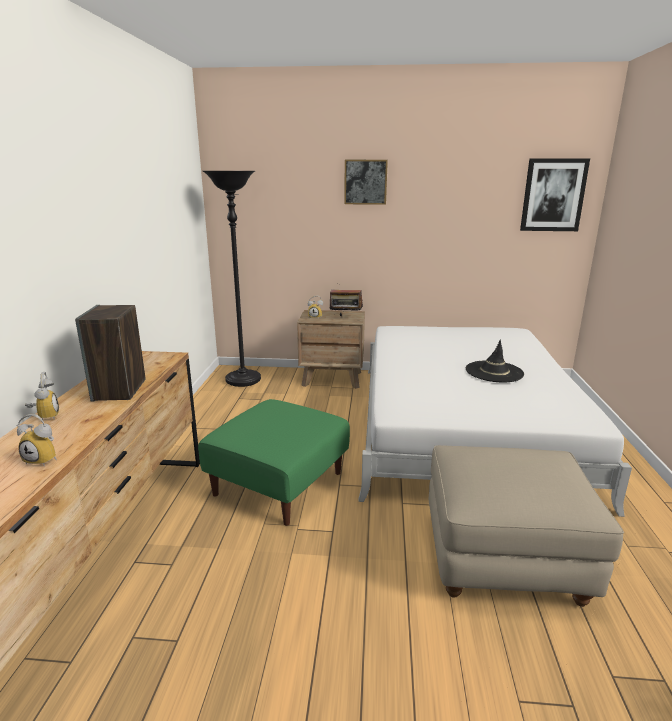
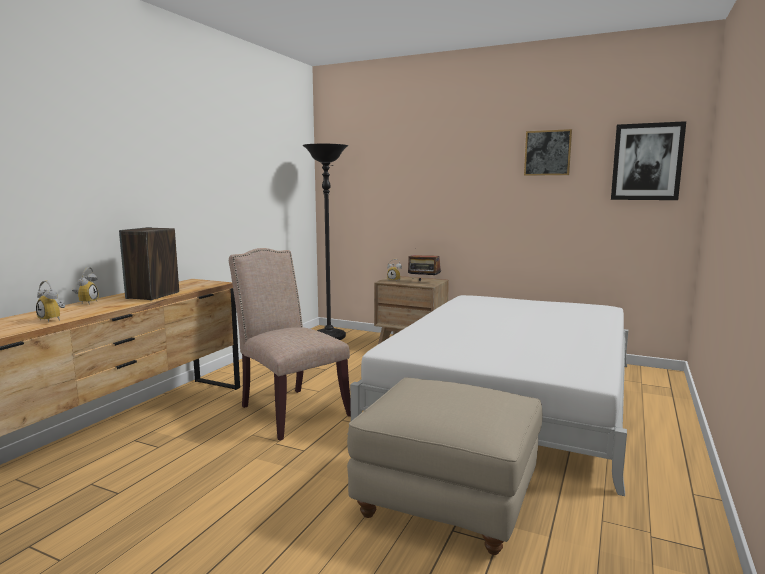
camera: 20 degrees right, 10 degrees down
green ottoman [198,399,350,526] -> beige chair [229,248,351,441]
picture [344,160,388,205] -> picture moved to [524,129,572,176]
black hat [466,340,524,382] -> none

